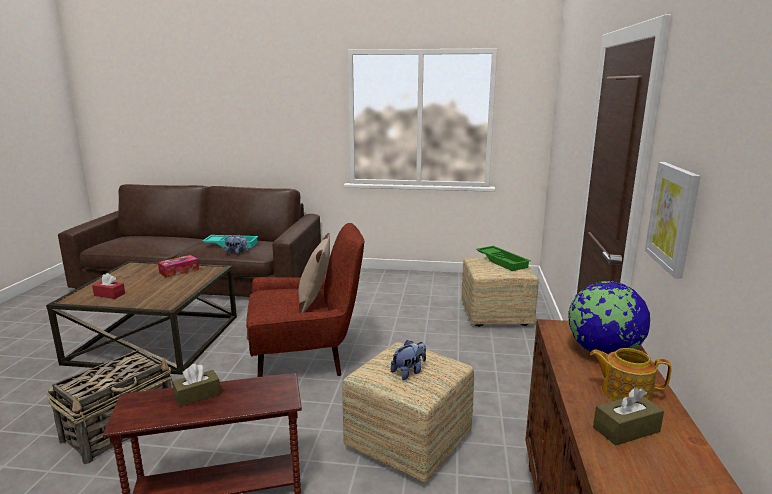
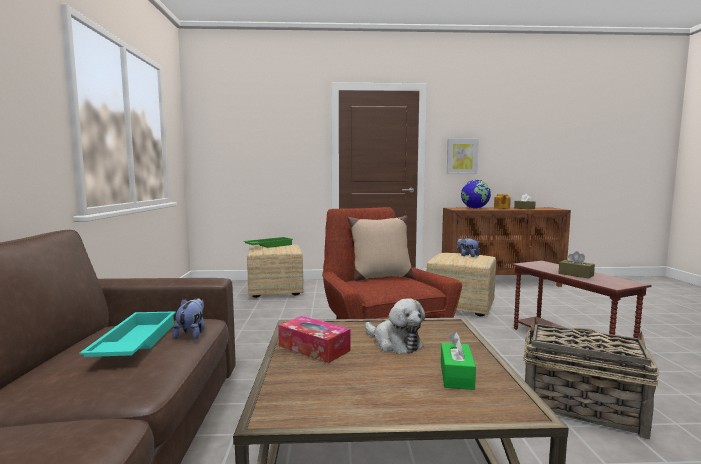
camera: 100 degrees left, 10 degrees down
red tissue box [92,273,125,299] -> green tissue box [441,332,476,390]
none -> plush toy [365,298,425,354]

